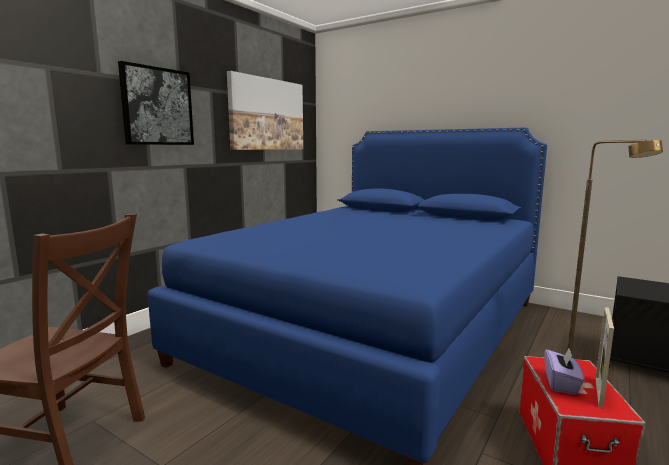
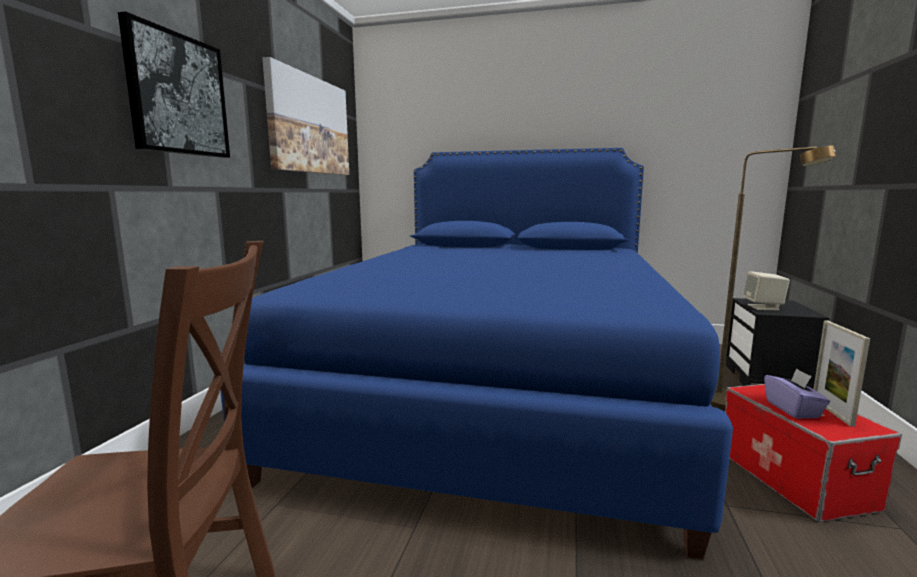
camera: 20 degrees left, 0 degrees up
none -> beige speaker [743,271,790,310]

